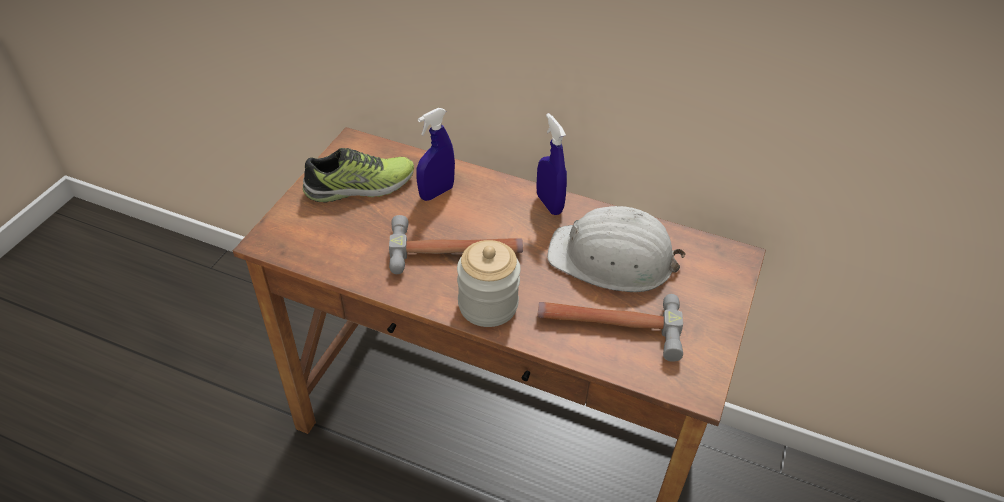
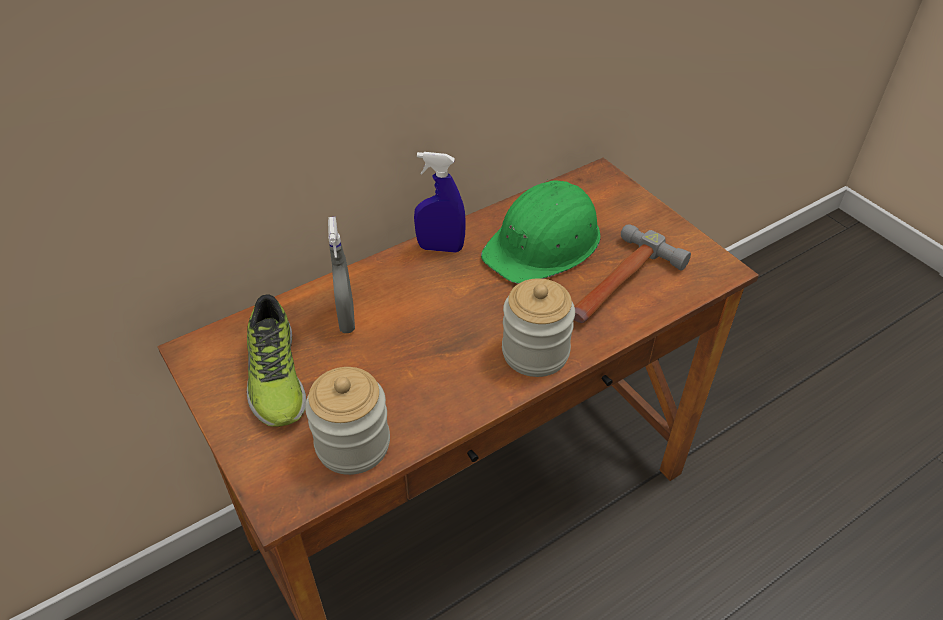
camera: 55 degrees left, 0 degrees up
shoe [303,148,414,203] -> shoe turned 150 degrees clockwise [247,294,306,427]
hammer [389,215,523,274] -> none
blue spray bottle [416,108,455,201] -> grey spray bottle [328,217,355,333]
white hard hat [547,206,686,292] -> green hard hat [481,181,600,284]
none -> jar [305,367,390,475]

